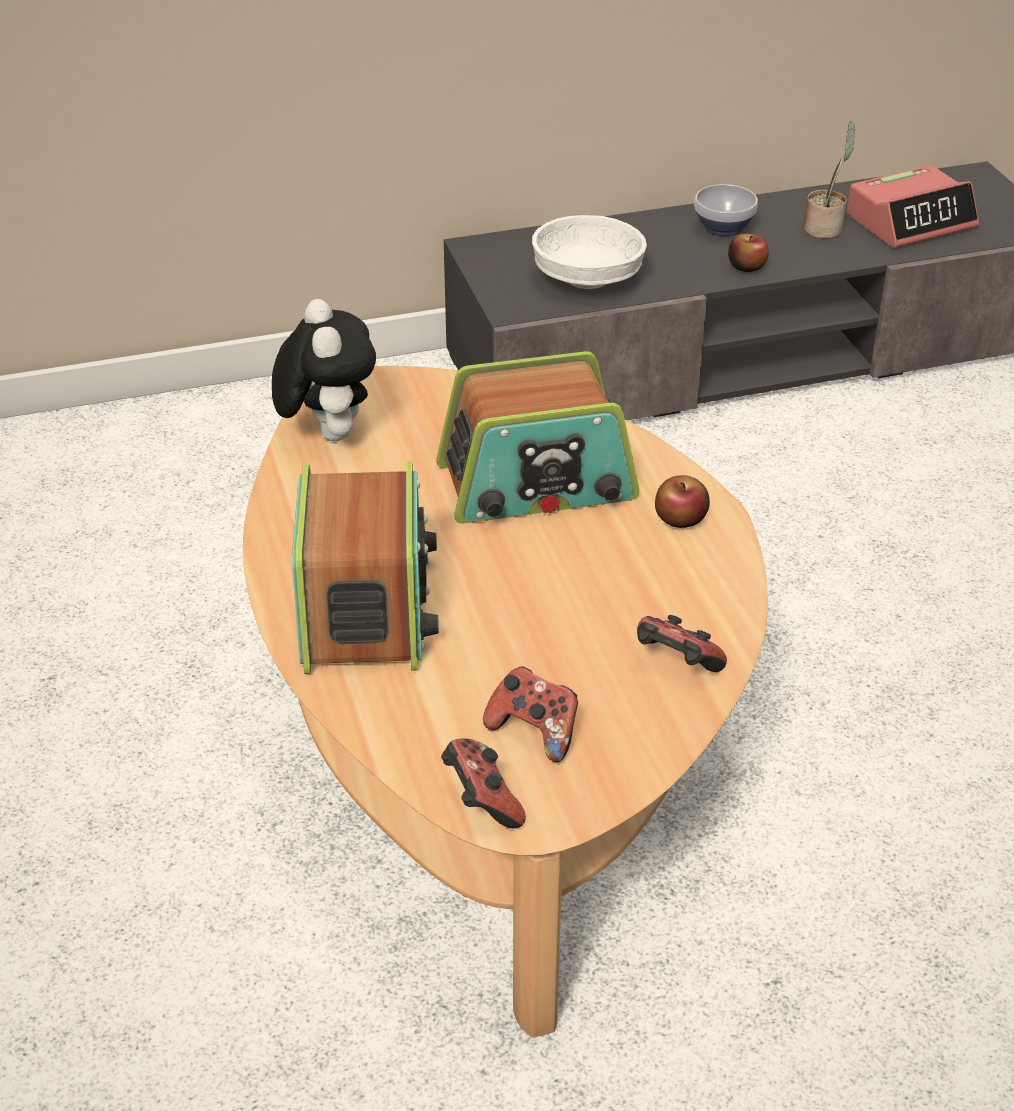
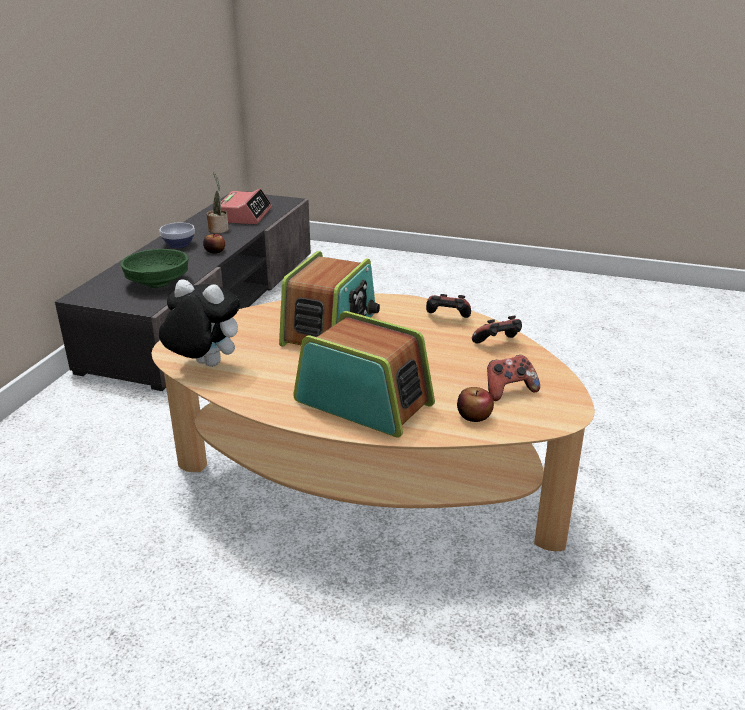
camera: 55 degrees left, 10 degrees down
game controller [441,738,526,828] -> game controller moved to [426,294,471,318]
white bowl [532,215,647,289] -> green bowl [121,249,189,288]
apple [655,475,710,528] -> apple moved to [457,387,494,422]

